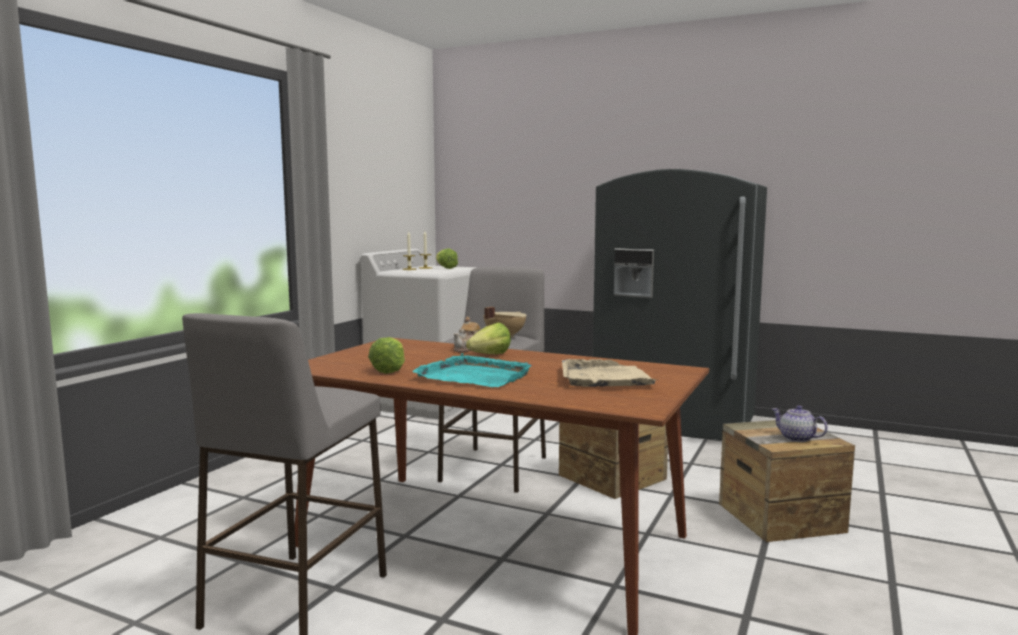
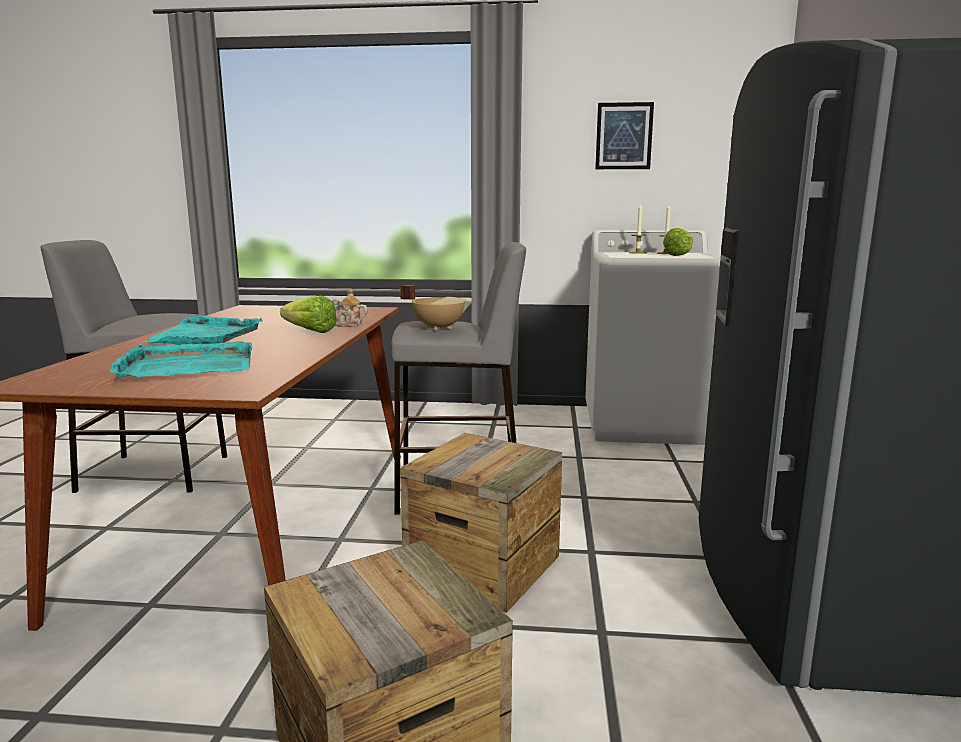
camera: 70 degrees right, 5 degrees up
lettuce [368,337,405,374] -> none
beige tray [562,359,656,387] -> turquoise tray [110,341,252,377]
teapot [772,405,828,442] -> none
none -> picture [595,102,654,169]

